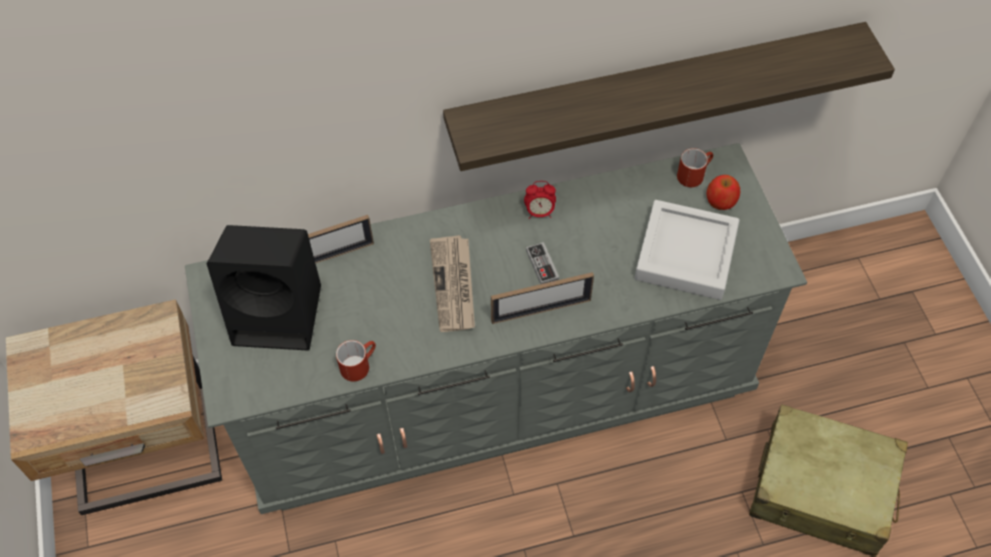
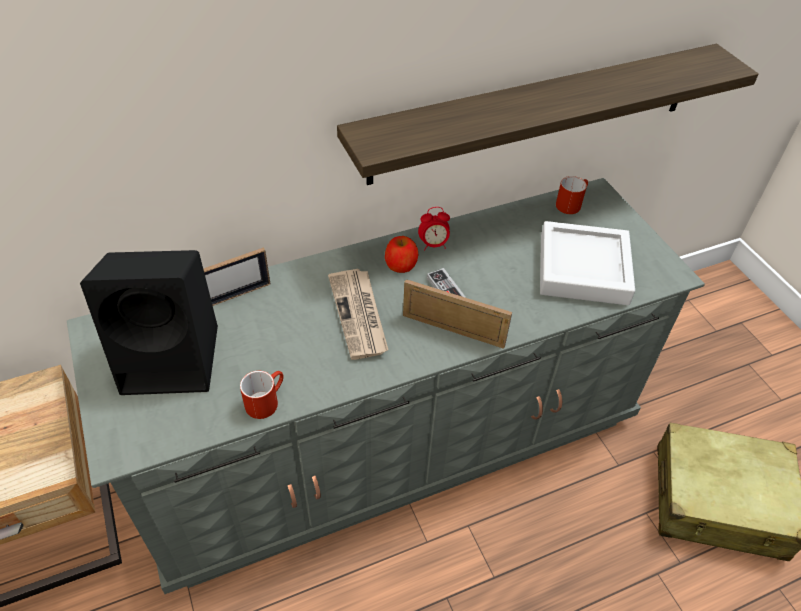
camera: 10 degrees left, 10 degrees down
picture frame [491,272,594,324] -> picture frame turned 135 degrees counterclockwise [403,279,512,349]
apple [707,175,740,210] -> apple moved to [385,236,418,273]

